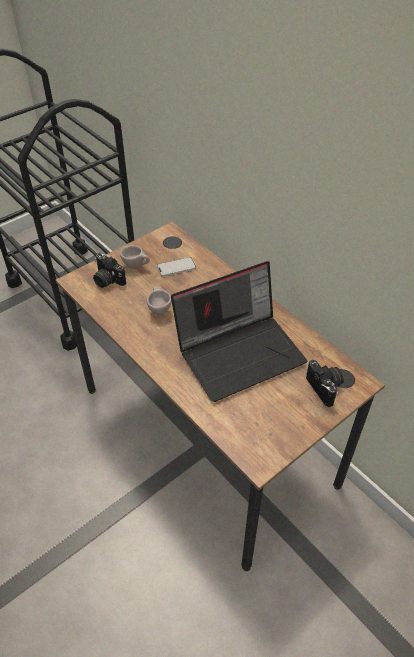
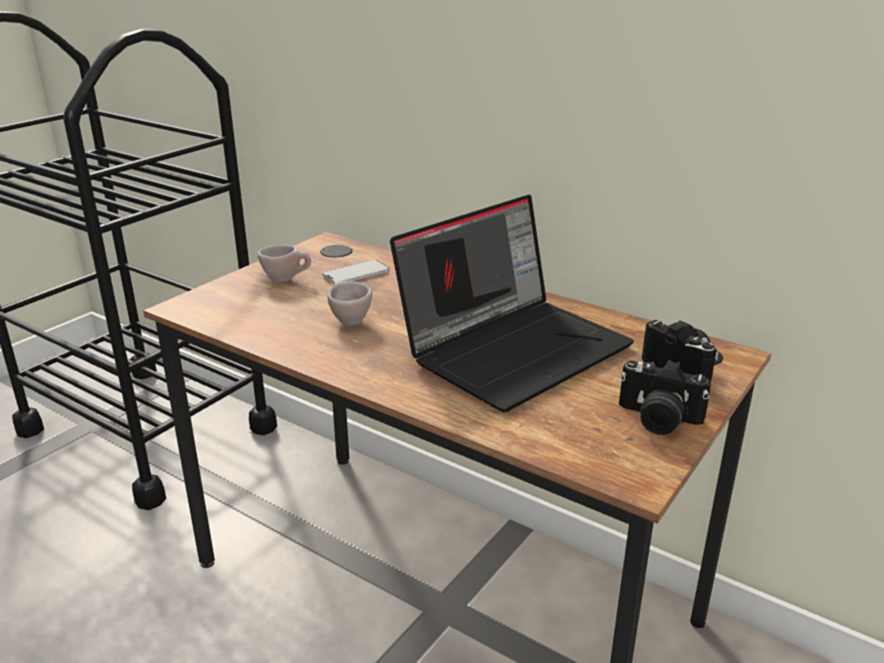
camera: 15 degrees left, 20 degrees down
camera [93,253,126,288] -> camera moved to [619,360,711,435]

